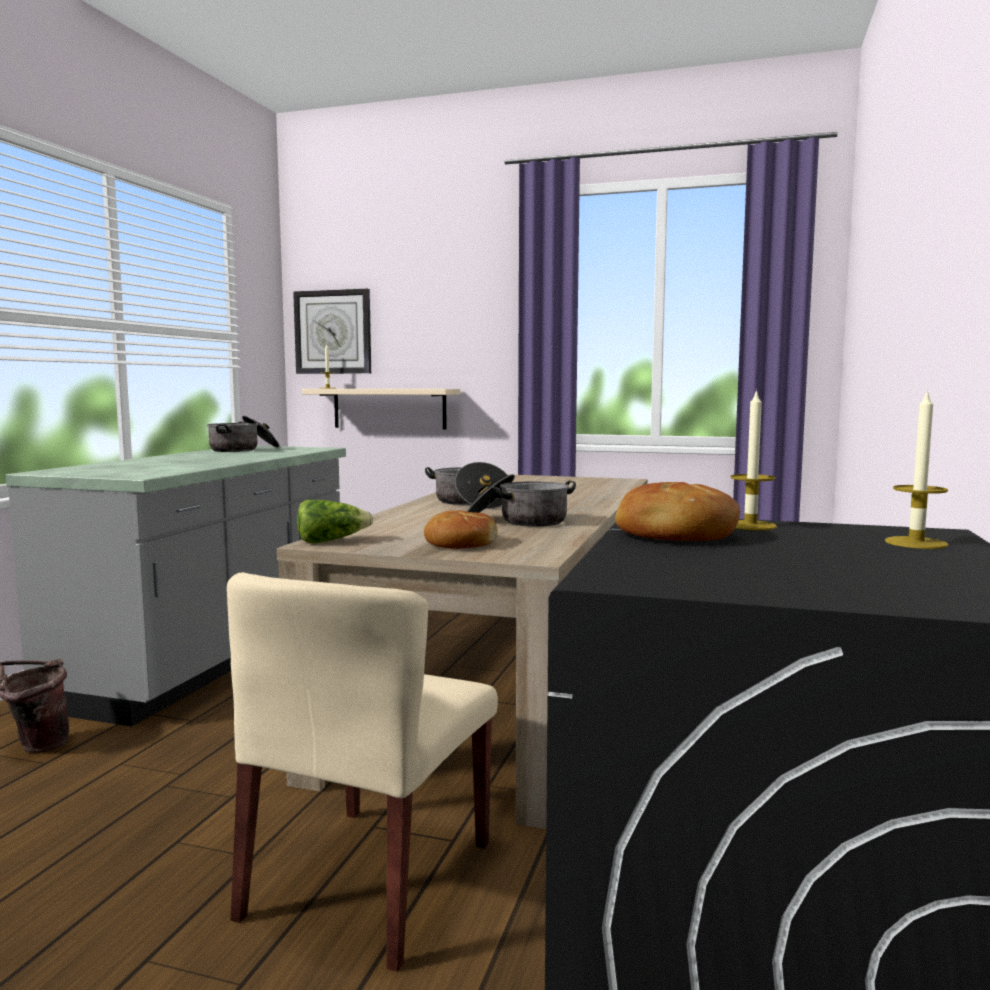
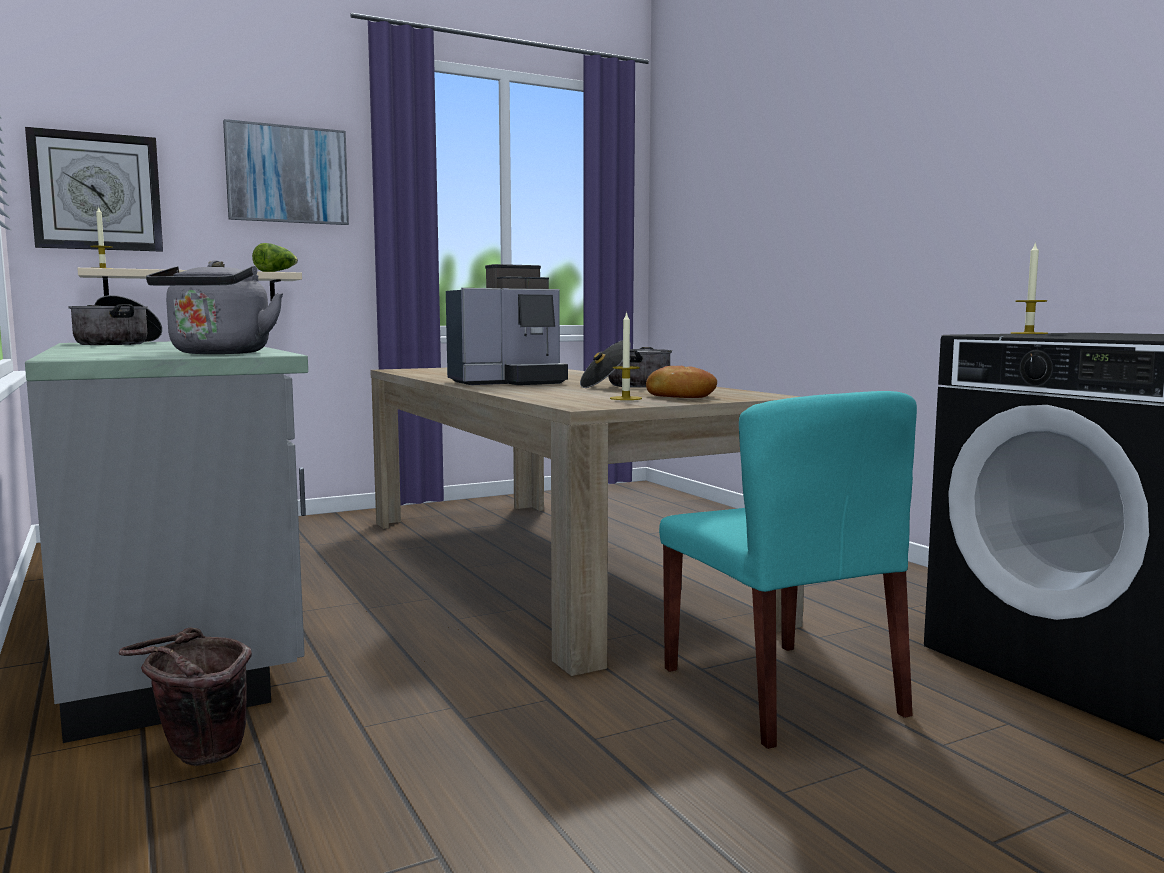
camera: 45 degrees left, 0 degrees up
beige chair [227,572,498,972] -> turquoise chair [659,391,917,749]
lettuce [297,500,374,543] -> lettuce moved to [252,243,298,272]
cooking pot [425,462,508,509] -> coffee machine [446,264,568,385]
bread [615,482,740,541] -> none
candle [885,389,949,549] -> candle moved to [610,311,642,400]
none -> grey kettle [146,260,283,354]
none -> picture [223,119,349,225]

